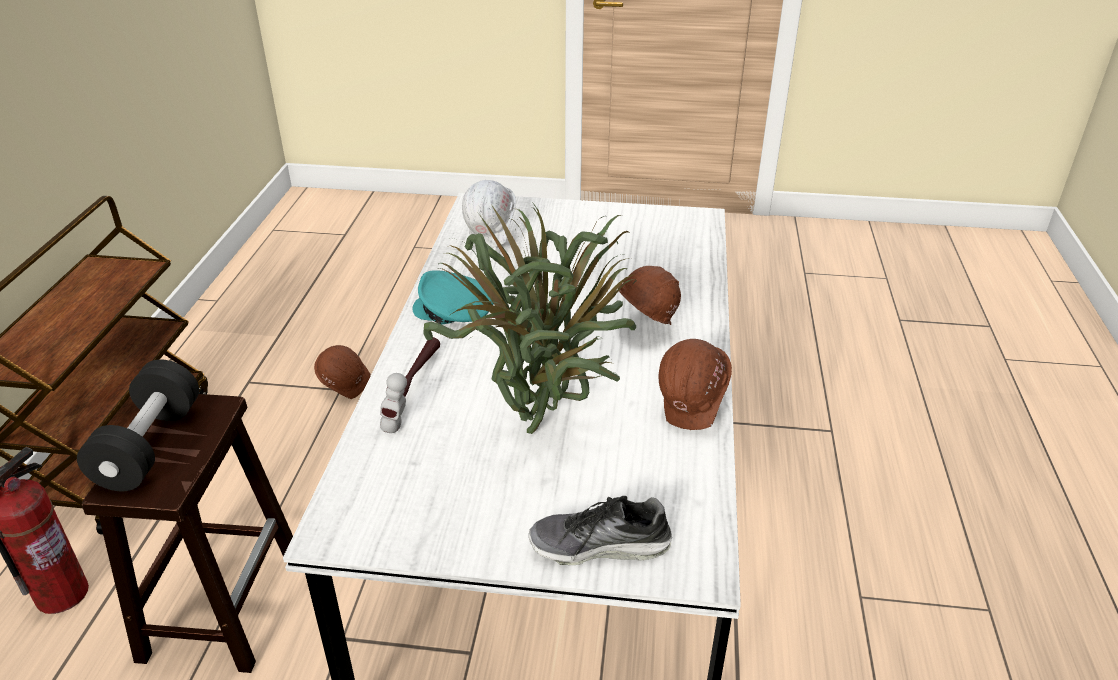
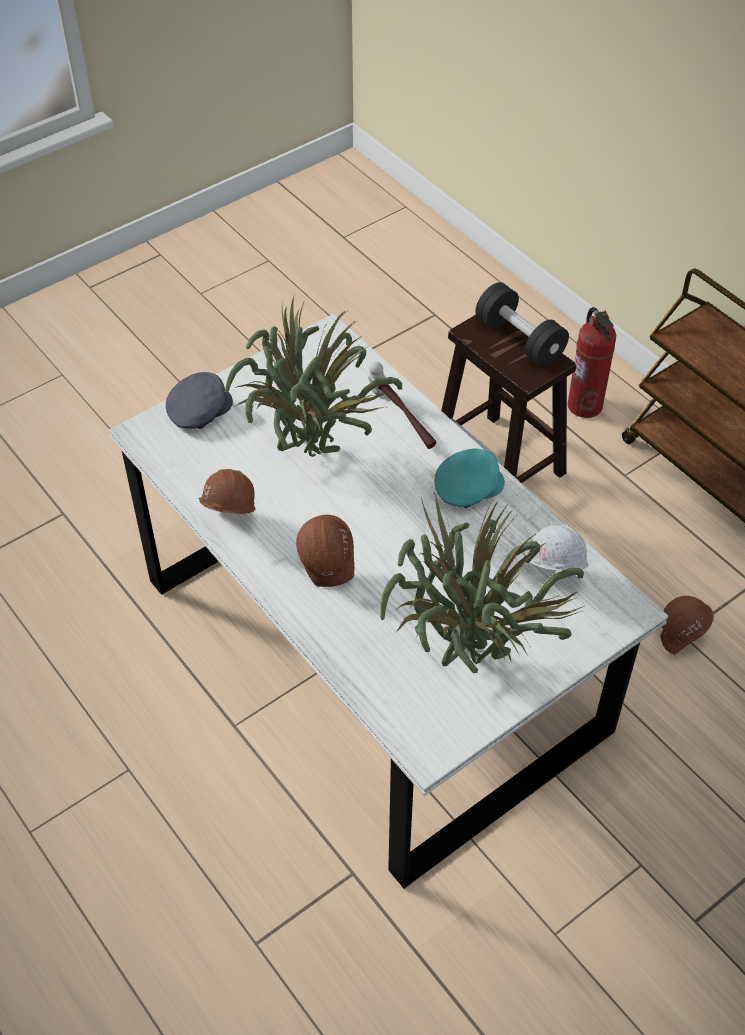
camera: 135 degrees right, 15 degrees up
shoe [529,496,672,565] -> grey cap [166,372,233,429]
none -> potted plant [380,492,585,673]

